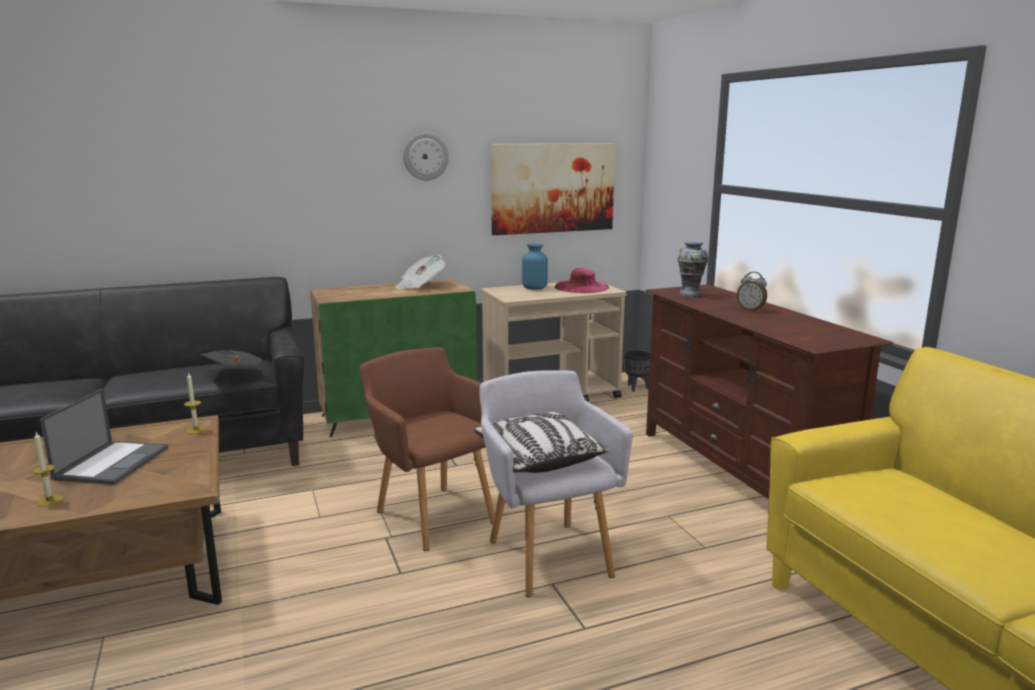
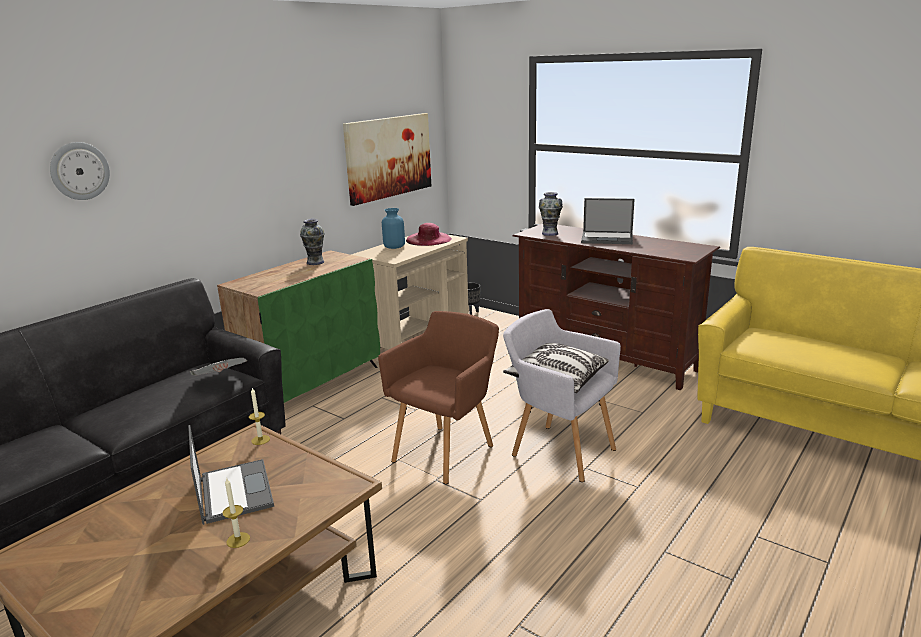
camera: 30 degrees left, 5 degrees up
brown armchair [360,348,495,551] -> brown armchair turned 105 degrees clockwise [378,311,499,484]
newspaper [396,255,446,289] -> vase [300,219,325,265]
wall clock [403,133,449,181] -> wall clock moved to [50,142,110,200]
alarm clock [737,272,767,311] -> laptop [581,198,635,244]

